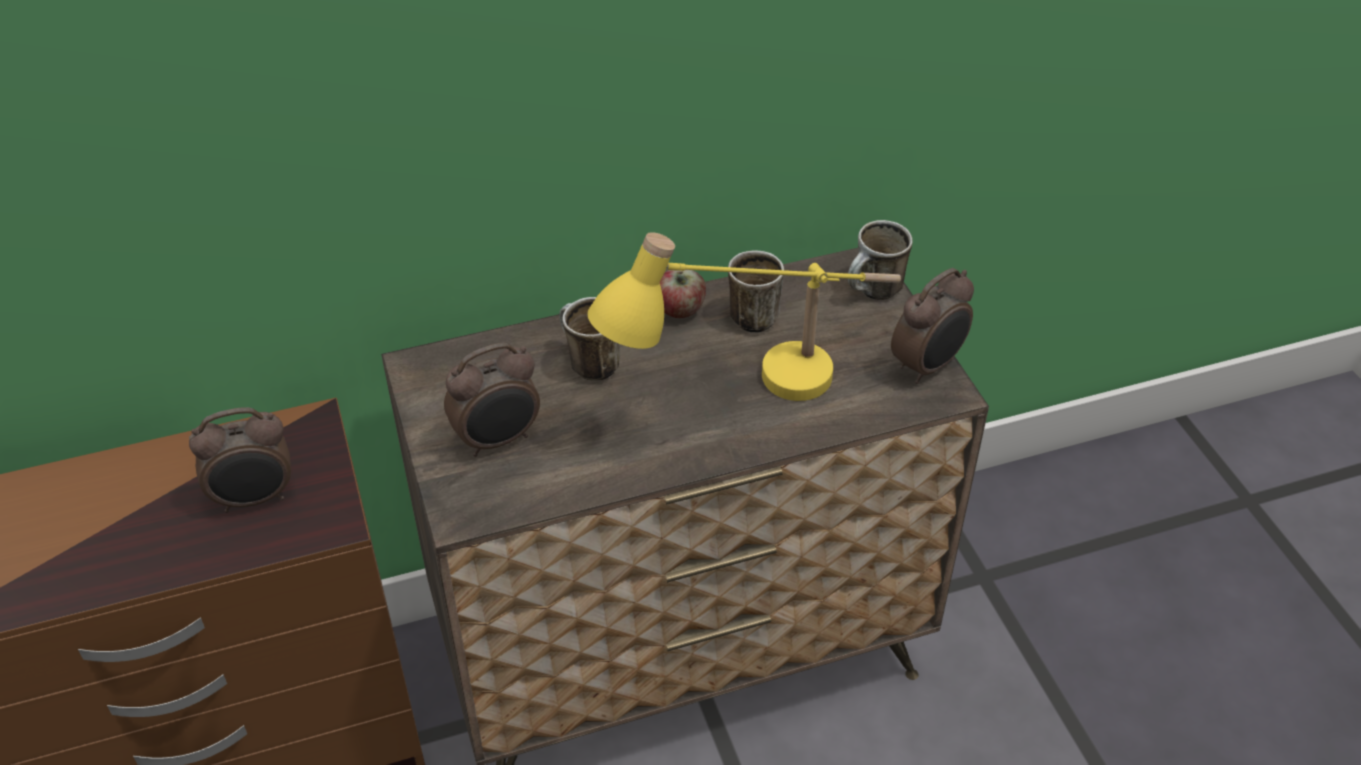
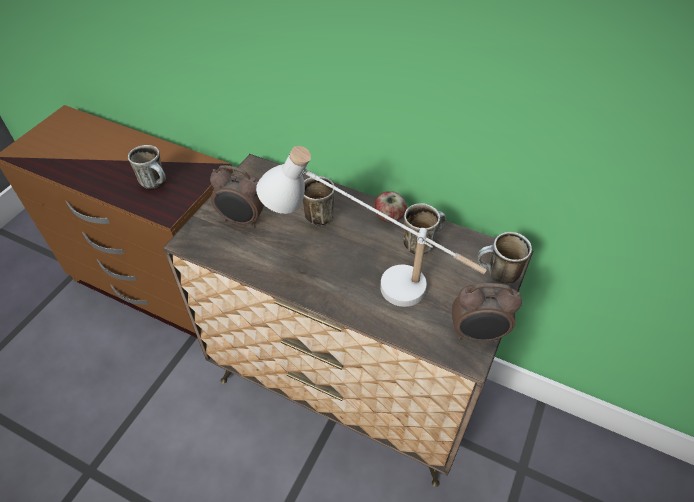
camera: 45 degrees right, 5 degrees up
alarm clock [189,407,291,513] -> mug [128,145,166,189]
yellow table lamp [587,232,901,401] -> white table lamp [256,146,487,307]

